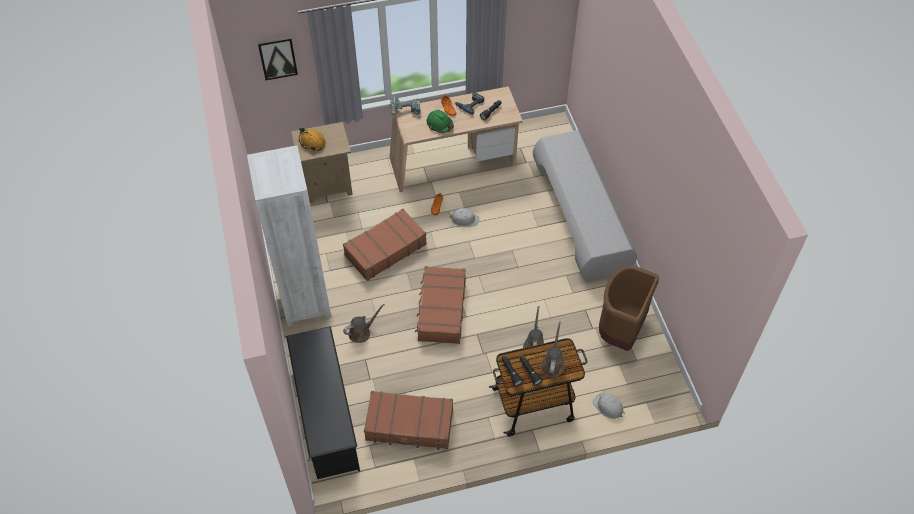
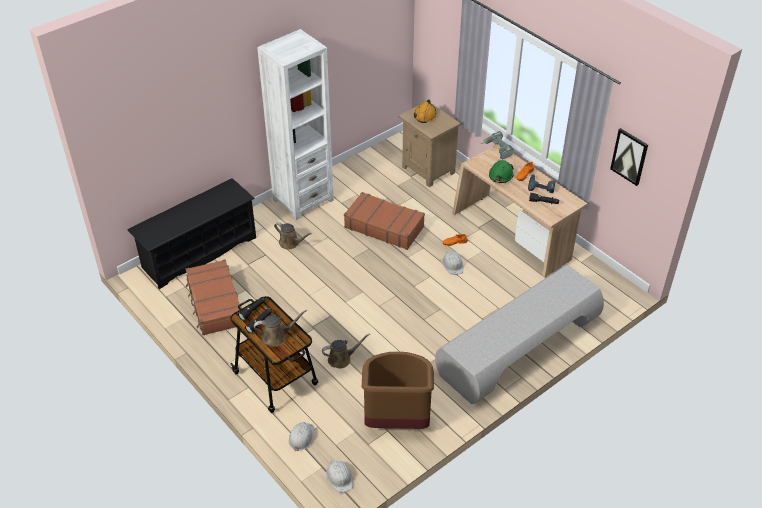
camera: 65 degrees right, 10 degrees down
picture [258,37,298,80] -> picture moved to [610,128,648,186]
brown suitcase [415,266,466,344] -> none
none -> white hard hat [326,461,353,493]

